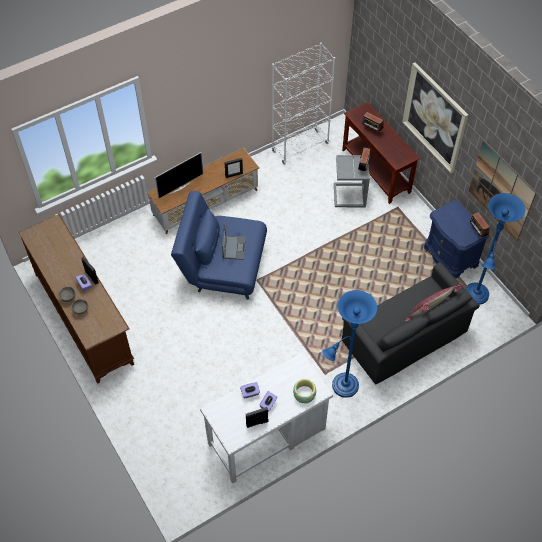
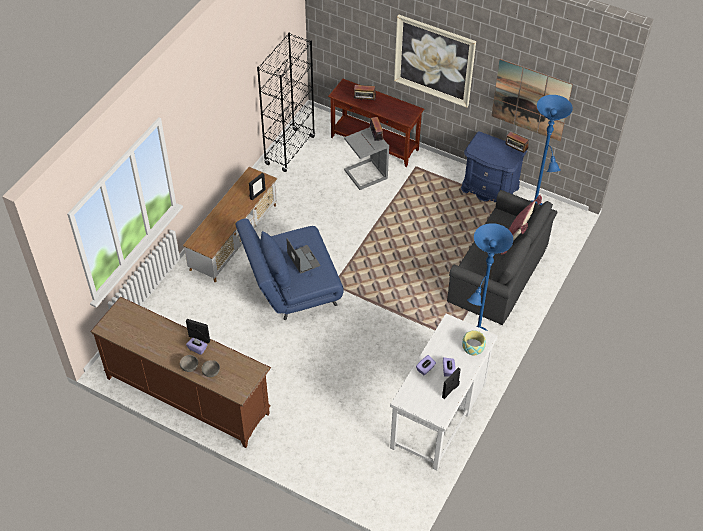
camera: 30 degrees left, 5 degrees down
television [155,152,204,199] -> none
white bookcase [272,43,335,165] -> black bookcase [257,33,315,172]

